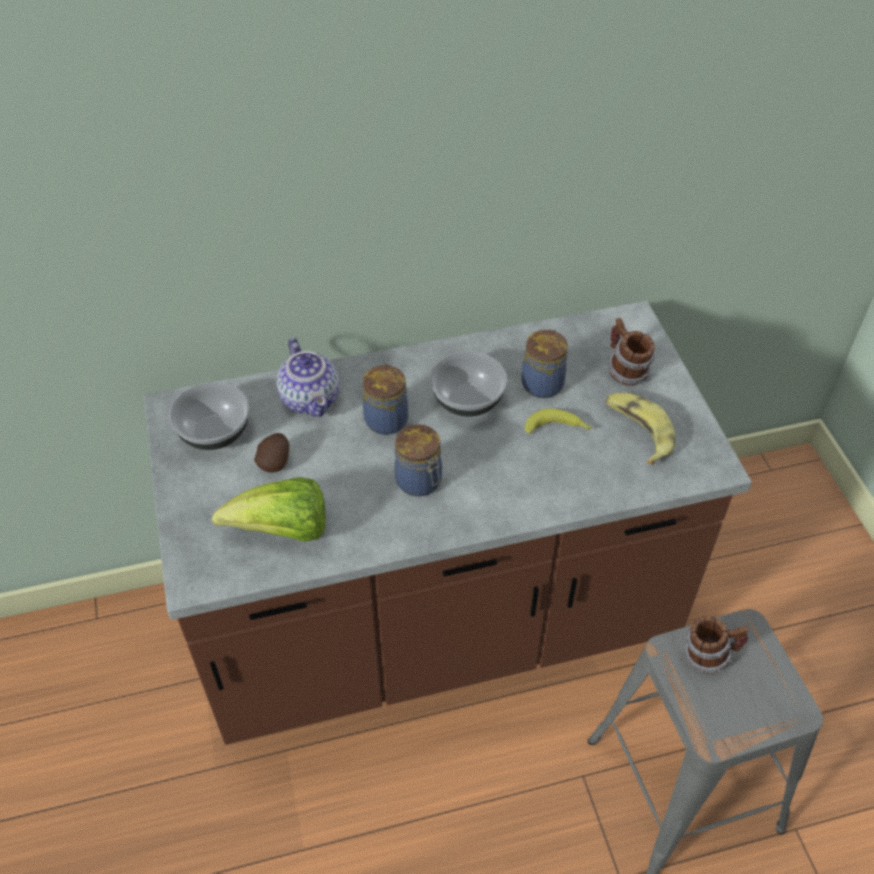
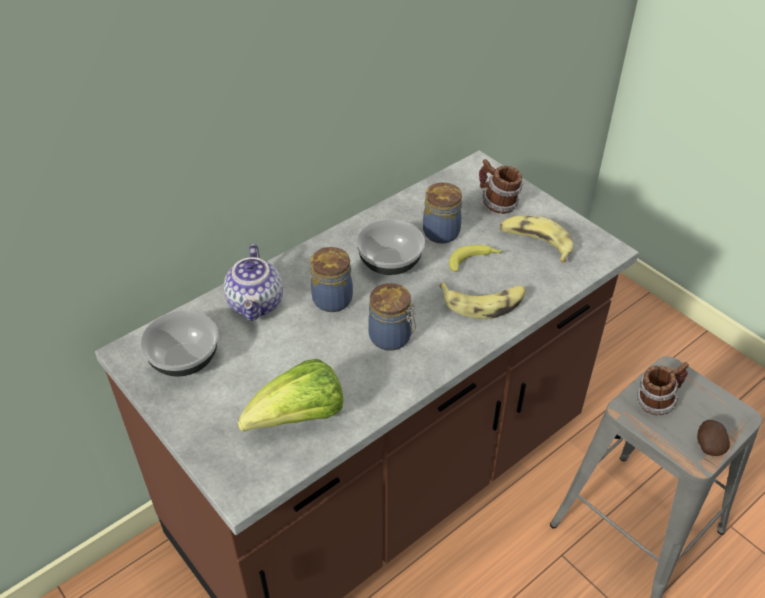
camera: 25 degrees left, 5 degrees down
potato [254,433,289,473] -> potato moved to [697,420,730,456]
teapot [277,338,340,417] -> teapot turned 45 degrees clockwise [224,244,283,321]
none -> banana [439,282,525,319]

